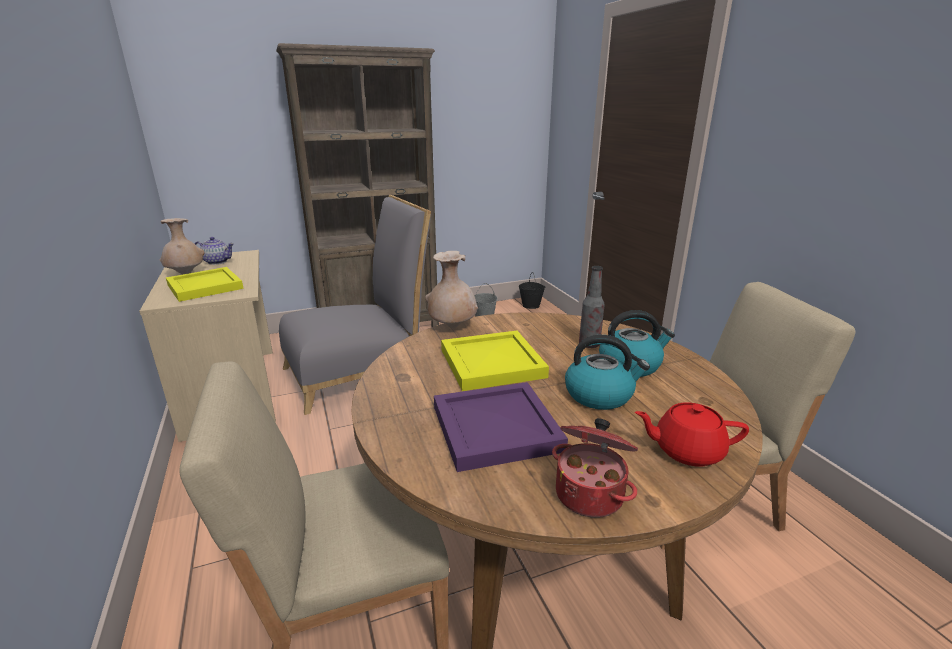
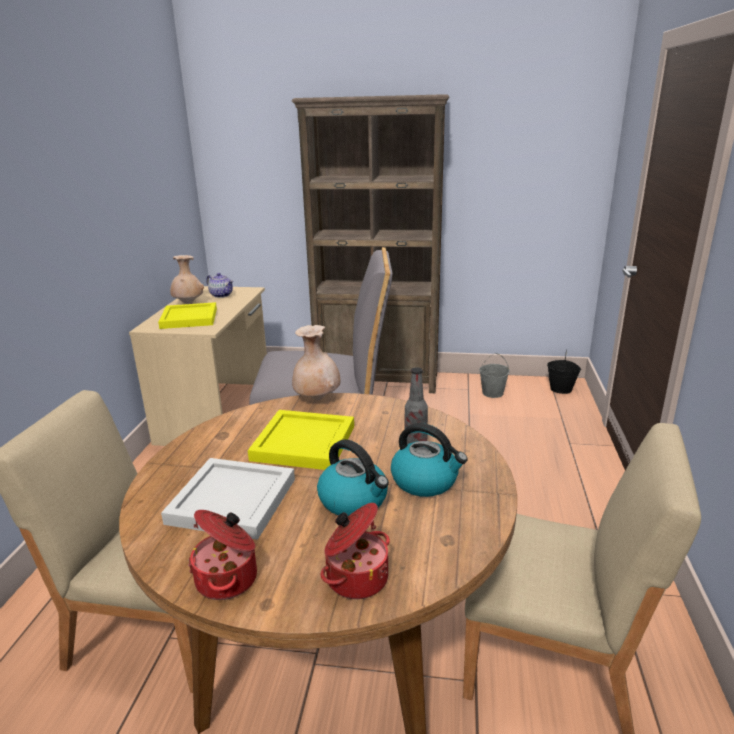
camera: 30 degrees right, 0 degrees up
purple tray [434,382,568,472] -> white tray [161,458,295,540]
red teapot [635,402,749,466] -> cooking pot [321,503,390,599]

